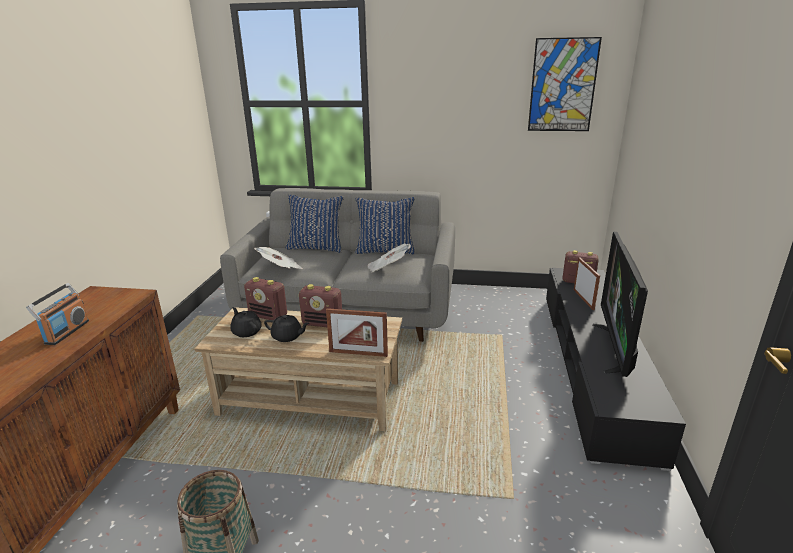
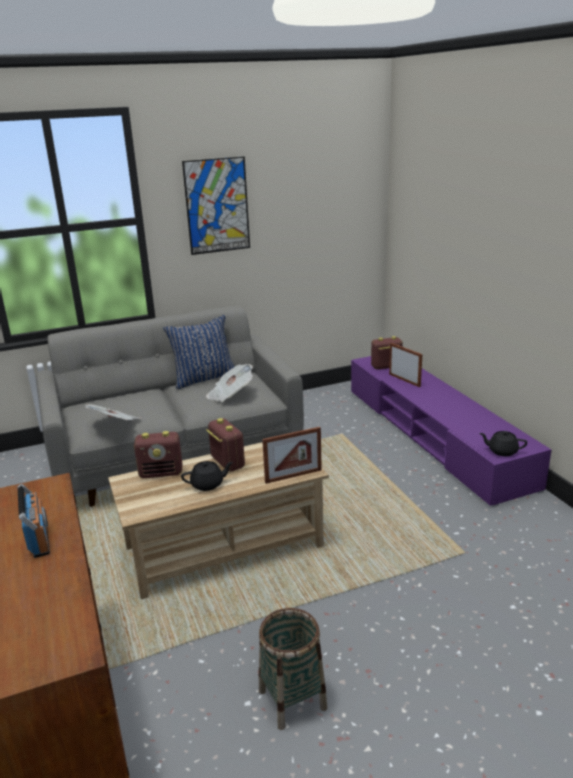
camera: 30 degrees left, 0 degrees up
black teapot [230,307,262,337] -> black teapot moved to [479,431,527,456]
blue pillow [286,195,344,253] -> none
radio [299,284,342,327] -> radio turned 105 degrees counterclockwise [206,418,245,472]
picture [528,37,602,131] -> picture moved to [182,157,250,255]
black tv stand [546,268,686,471] -> purple tv stand [351,356,551,507]
television [592,232,648,377] -> none

